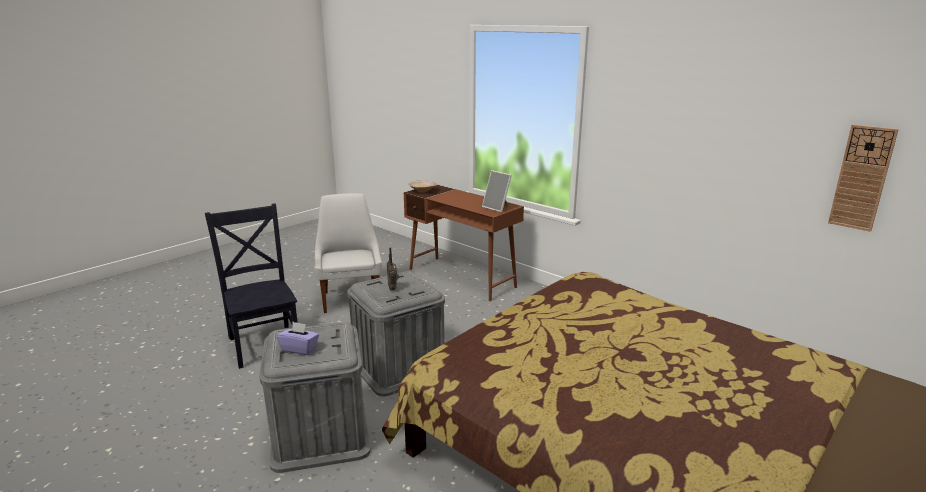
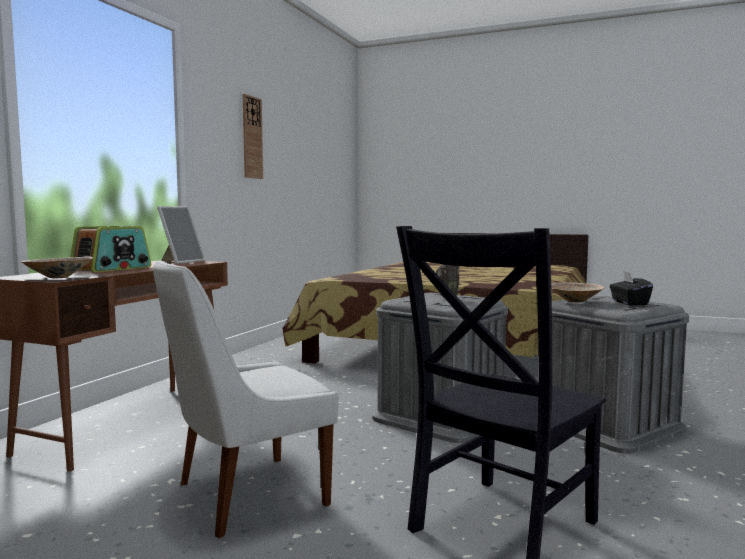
camera: 110 degrees left, 15 degrees down
purple tissue box [276,322,319,355] -> black tissue box [609,271,653,305]
wall clock [828,124,899,232] -> wall clock moved to [243,94,263,179]
none -> radio [70,226,151,272]
none -> beige bowl [551,282,604,302]

